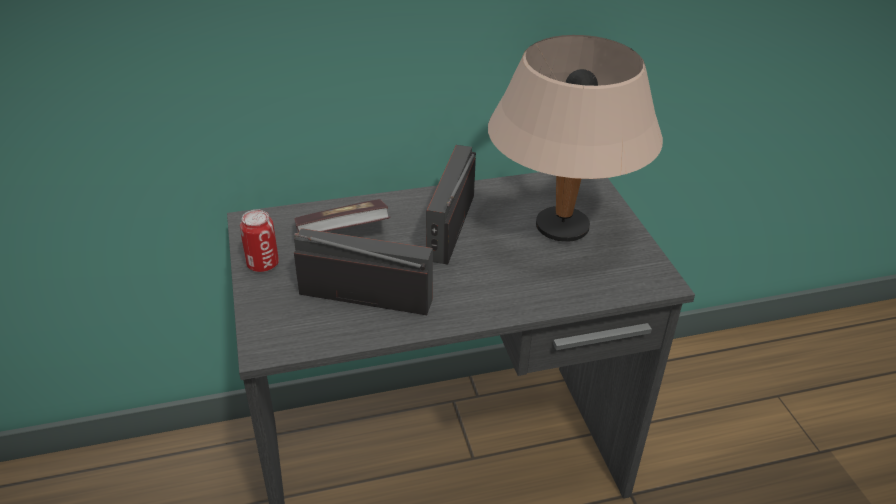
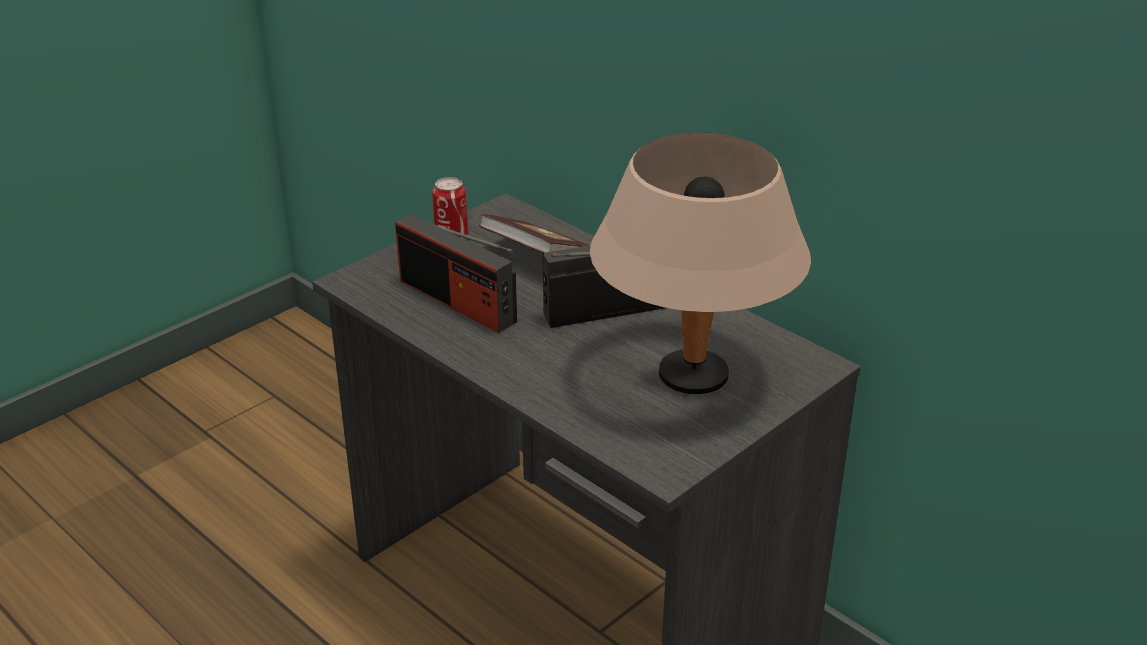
camera: 60 degrees right, 5 degrees down
radio [294,228,433,315] -> radio turned 150 degrees clockwise [395,214,517,333]

